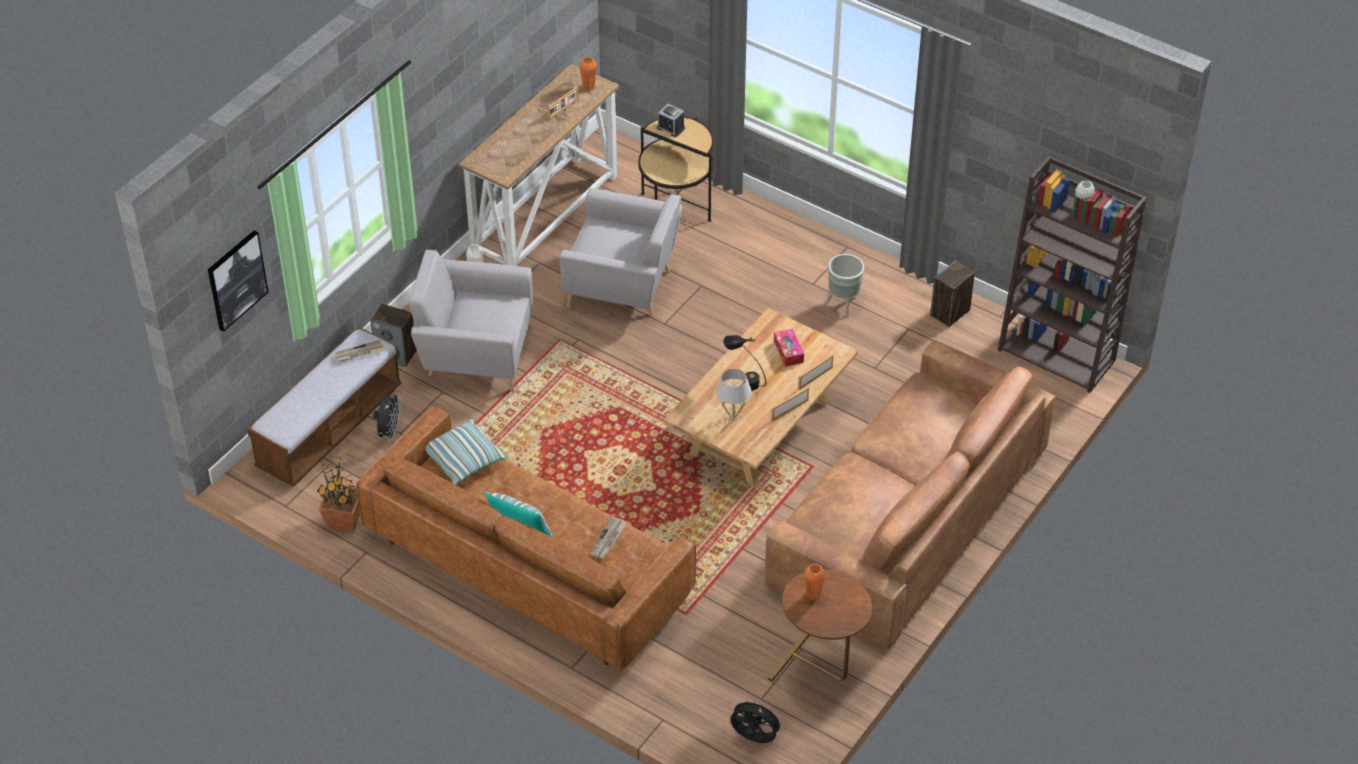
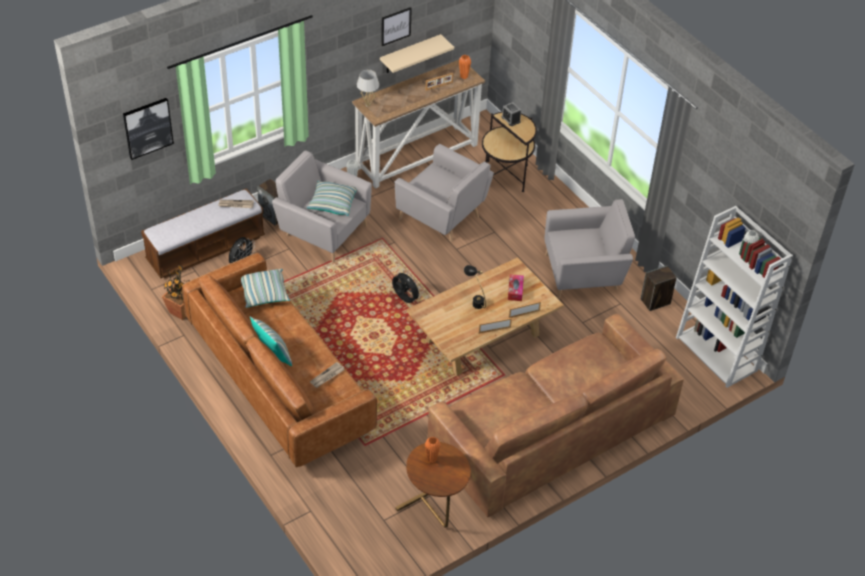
camera: 20 degrees right, 0 degrees up
white table lamp [716,369,751,421] -> white table lamp moved to [357,70,380,107]
black fan [730,698,784,743] -> black fan moved to [392,271,421,303]
grey planter [827,254,864,317] -> grey armchair [545,199,635,299]
brown bookcase [998,156,1147,393] -> white bookcase [676,206,793,388]
none -> pillow [307,181,357,216]
none -> beige shelf [380,34,454,73]
none -> picture [381,7,412,46]

